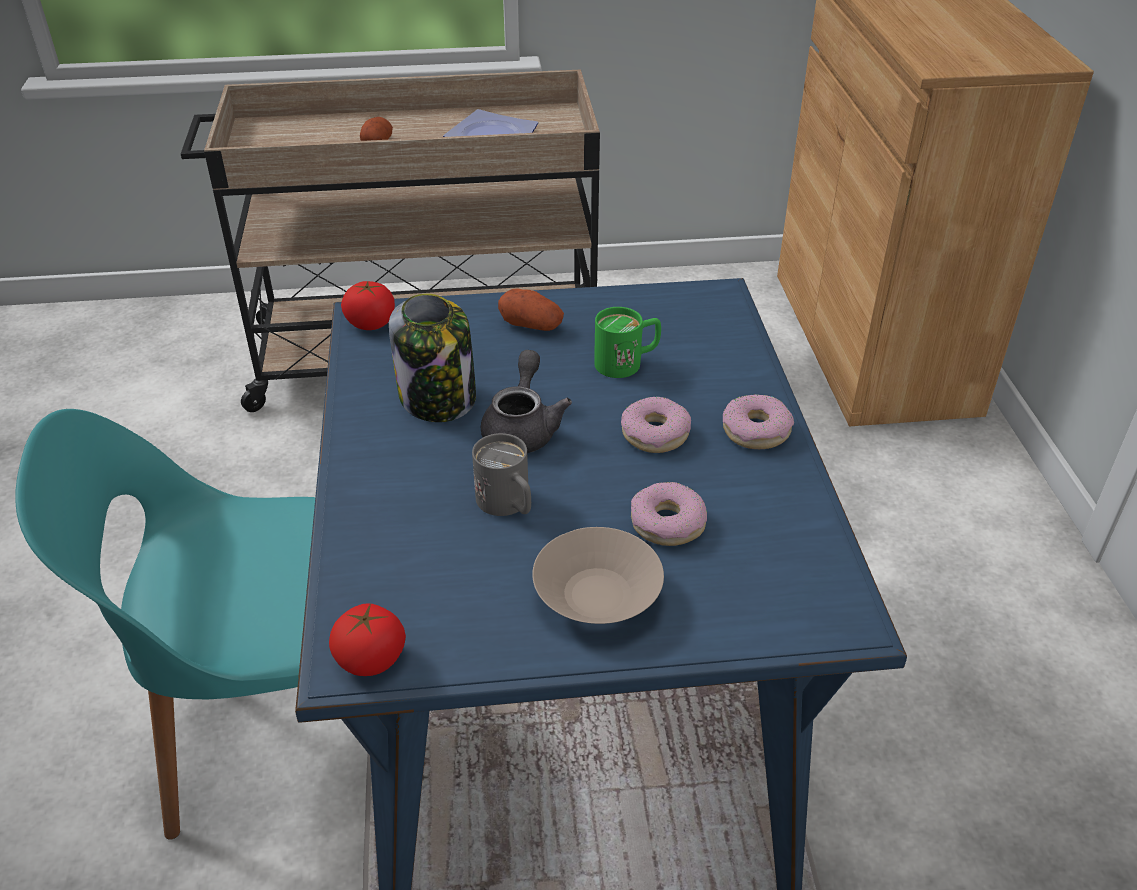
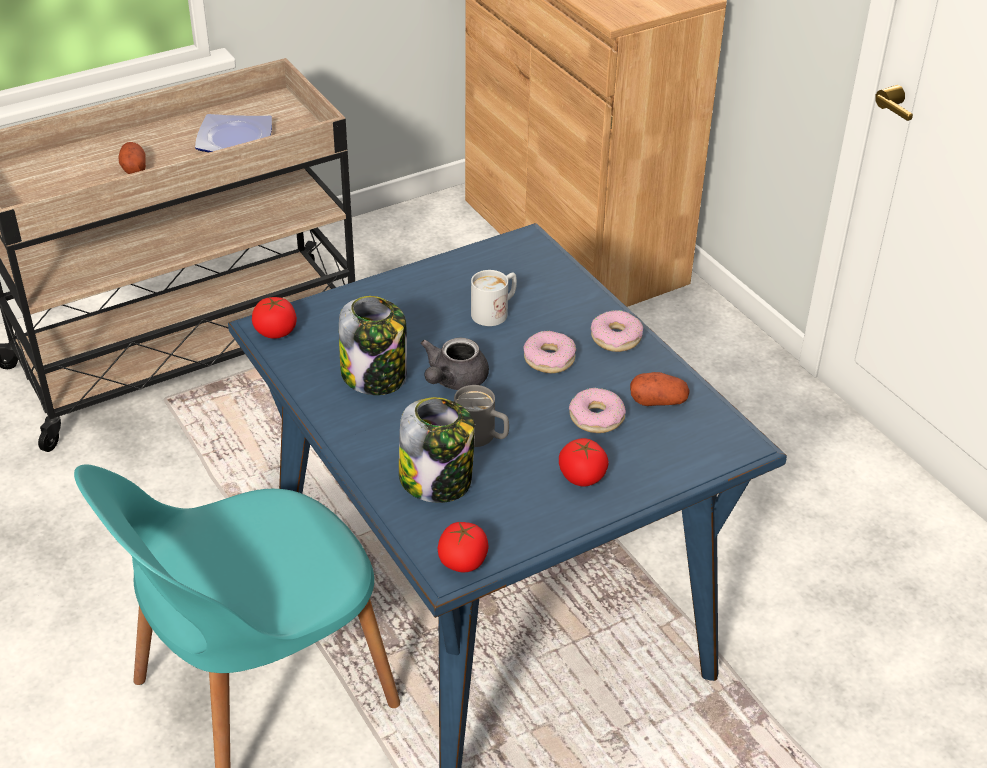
camera: 25 degrees left, 0 degrees up
grey teapot [481,350,572,453] -> grey teapot turned 135 degrees counterclockwise [420,338,489,390]
potato [498,289,564,331] -> potato moved to [630,372,690,406]
beige bowl [532,527,664,624] -> tomato [559,438,609,486]
green mug [594,307,661,378] -> white mug [471,270,517,326]
none -> jar [399,397,475,503]

